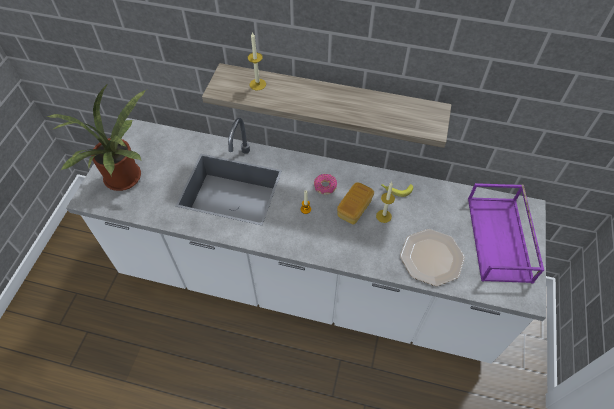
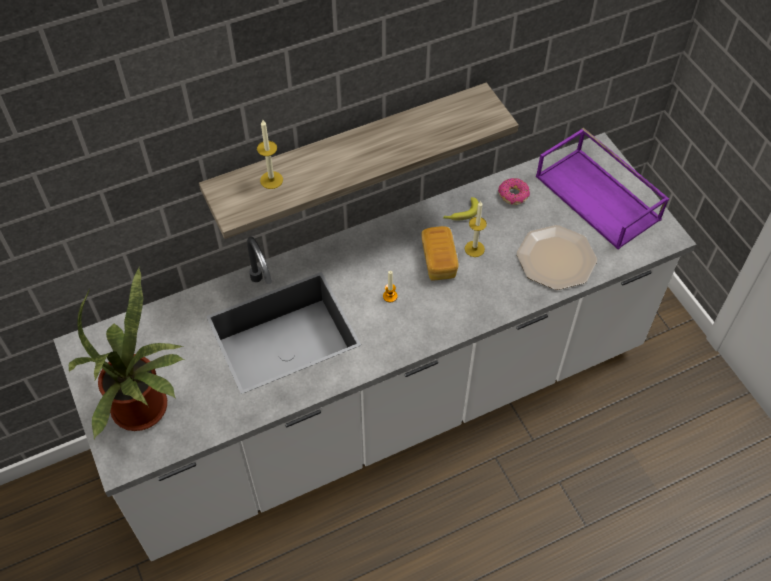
camera: 40 degrees left, 0 degrees up
donut [314,174,337,195] -> donut moved to [498,178,530,205]

